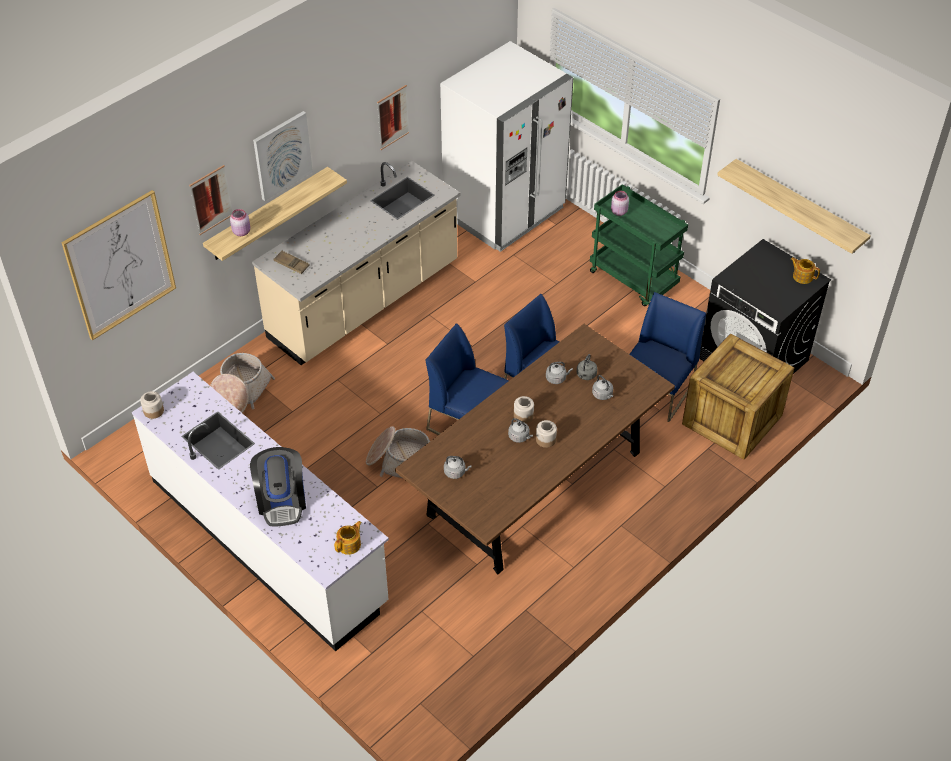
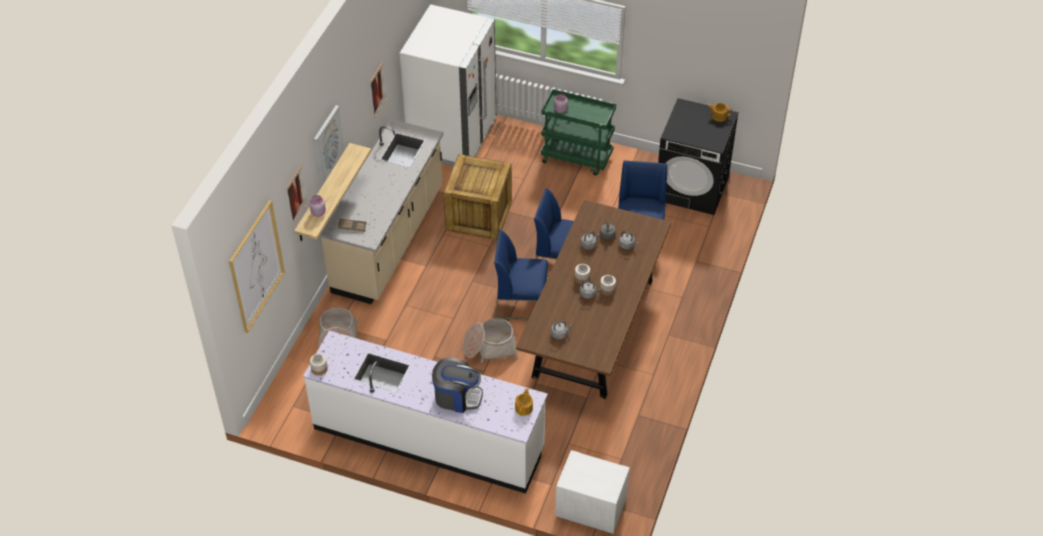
camera: 25 degrees left, 0 degrees up
coffee machine [250,447,306,527] -> coffee machine turned 45 degrees counterclockwise [432,357,483,413]
crate [682,333,795,460] -> crate moved to [443,154,512,240]
shelf [717,159,871,254] -> none
none -> white nightstand [555,450,630,534]

